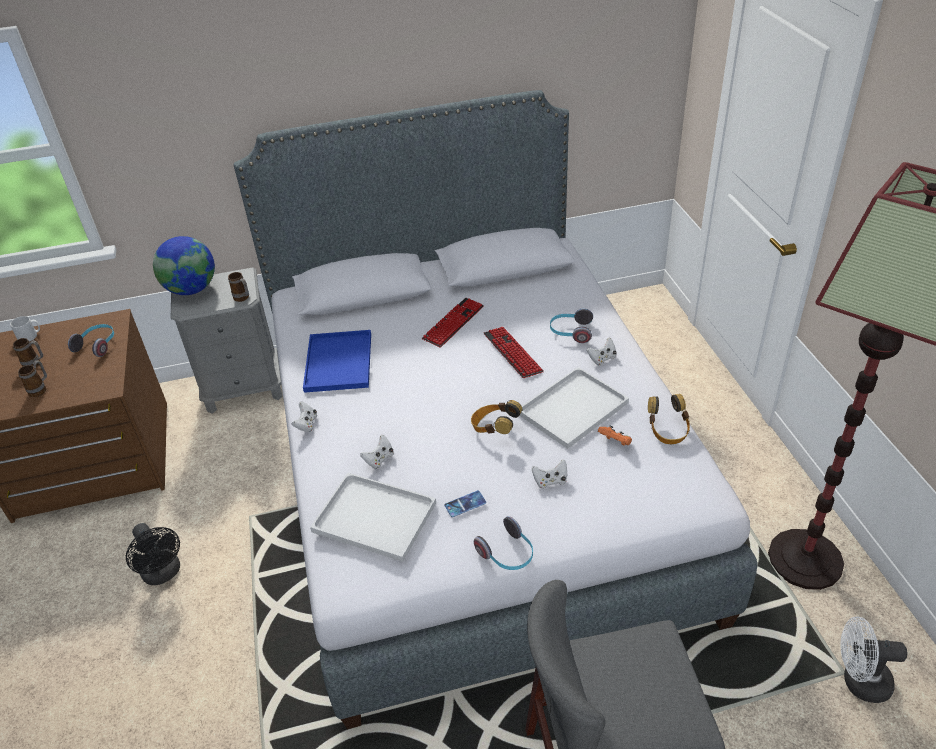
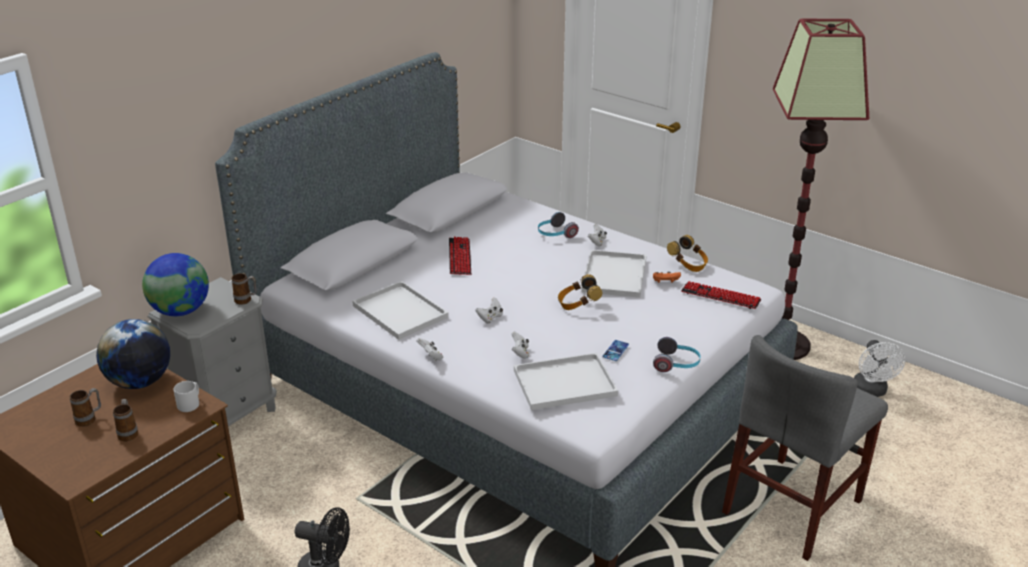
camera: 40 degrees left, 10 degrees down
grey mug [10,316,40,342] -> grey mug moved to [173,381,199,412]
headphones [68,324,114,357] -> globe [96,319,170,389]
blue tray [303,330,371,393] -> white tray [352,281,449,340]
keyboard [484,327,544,378] -> keyboard moved to [681,281,761,309]
white game controller [532,459,567,489] -> white game controller moved to [475,297,503,323]
white fan [840,616,907,703] -> white fan turned 60 degrees counterclockwise [854,340,905,397]

